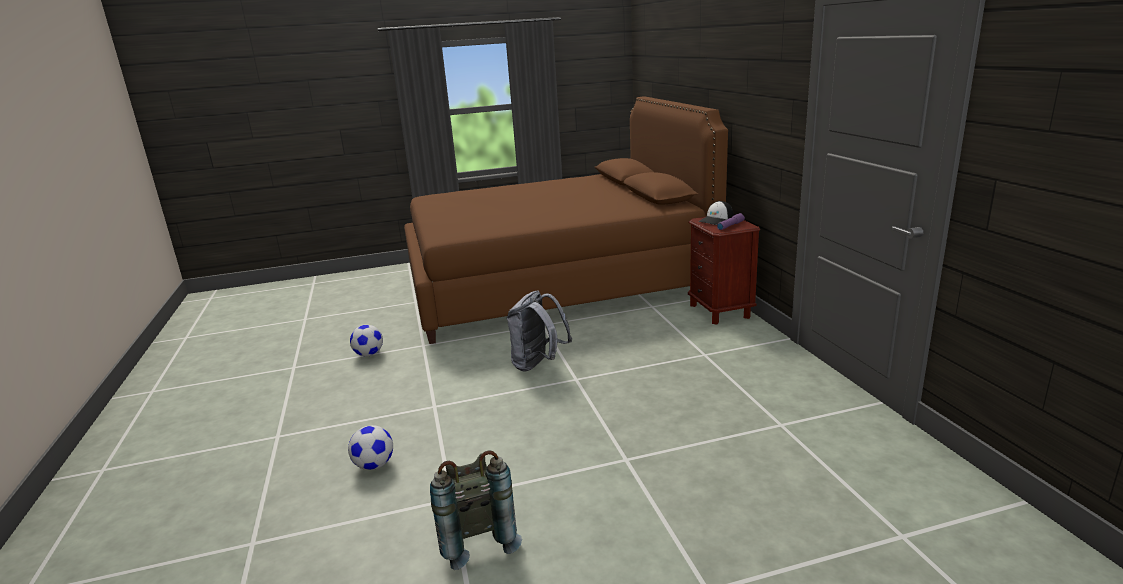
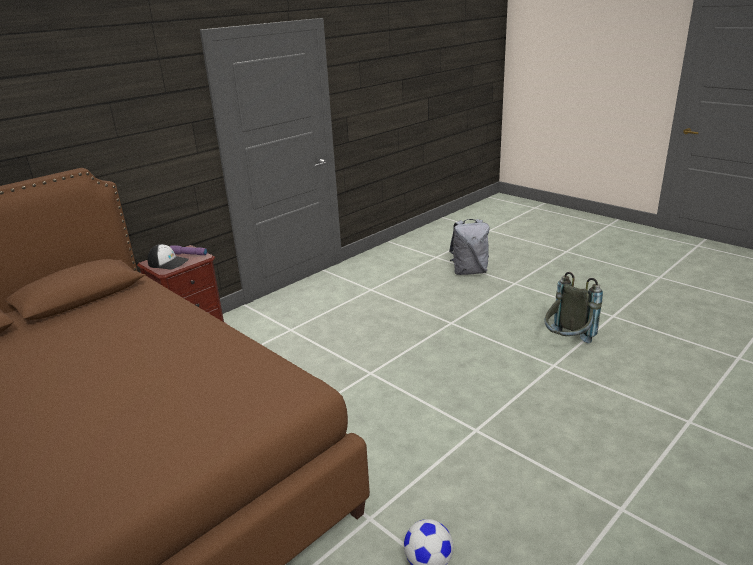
camera: 120 degrees left, 5 degrees up
football [348,425,393,470] -> none
grey backpack [507,291,572,371] -> grey backpack moved to [449,219,489,275]

